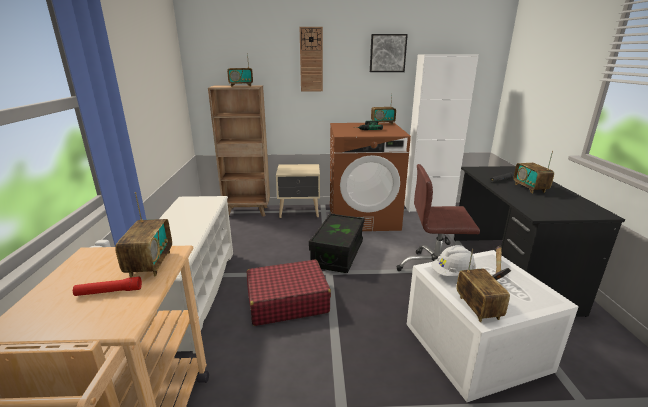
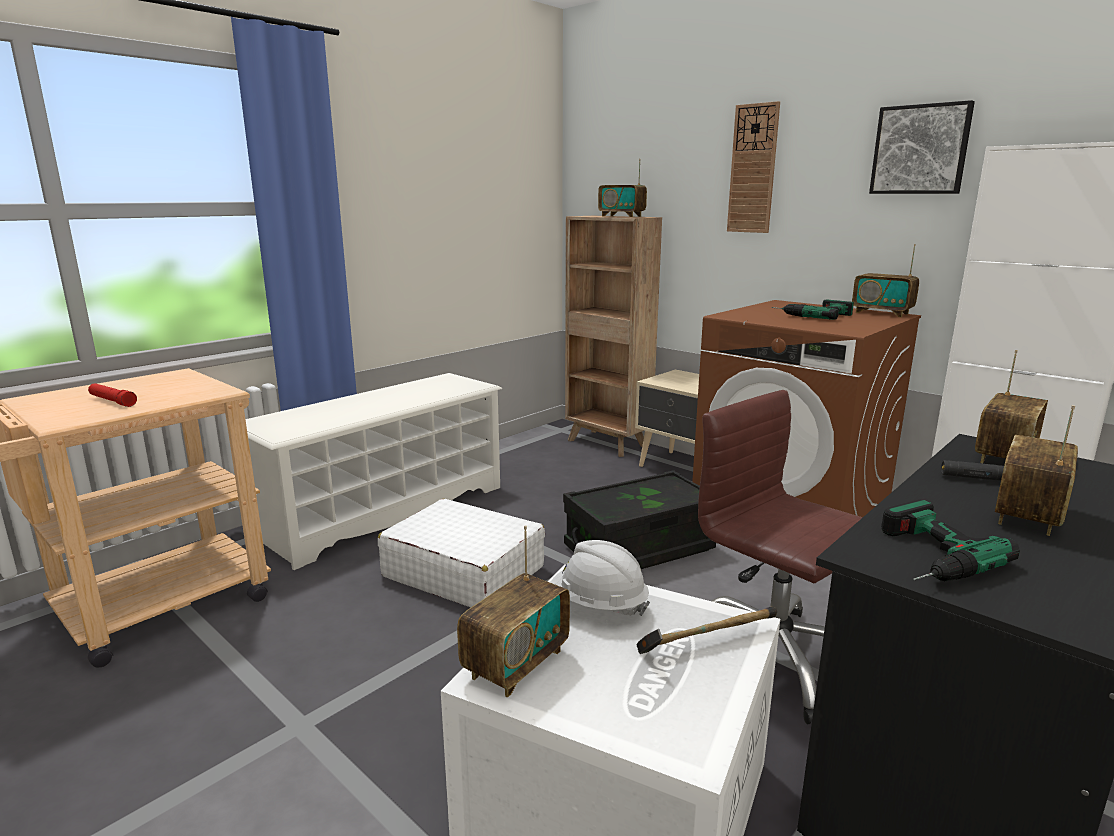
camera: 45 degrees right, 5 degrees down
radio [115,192,172,277] -> radio moved to [975,350,1048,463]
red suitcase [247,259,331,326] -> white suitcase [378,499,545,607]
none -> power drill [881,499,1020,581]

